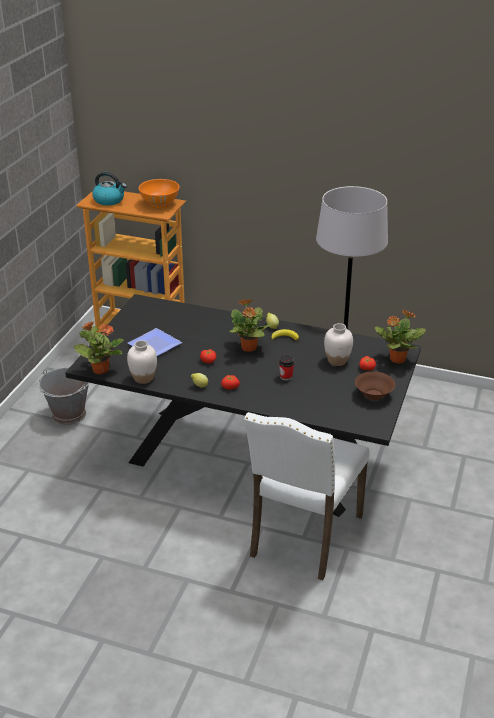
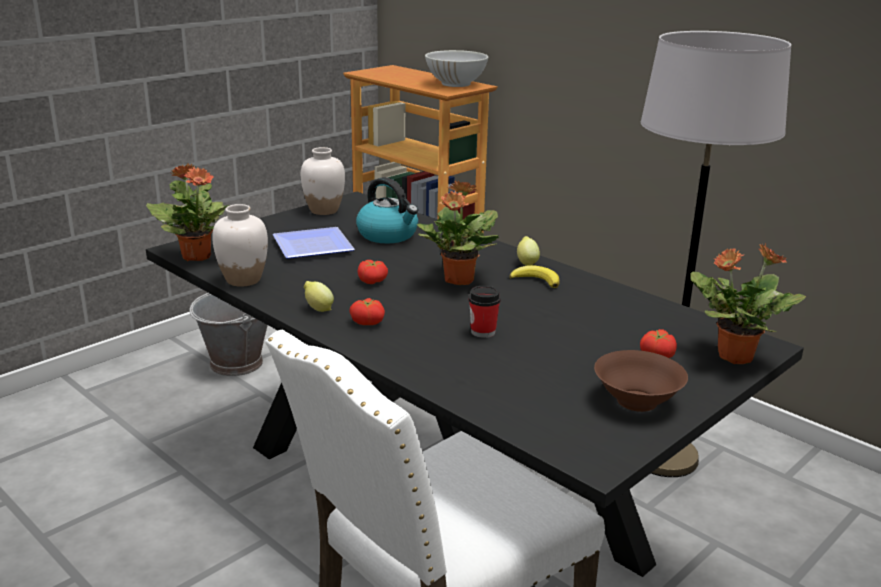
camera: 25 degrees right, 10 degrees down
kettle [92,172,127,205] -> kettle moved to [356,177,418,243]
orange bowl [138,179,180,208] -> white bowl [425,50,488,87]
white vase [324,323,353,366] -> white vase moved to [301,147,345,215]

